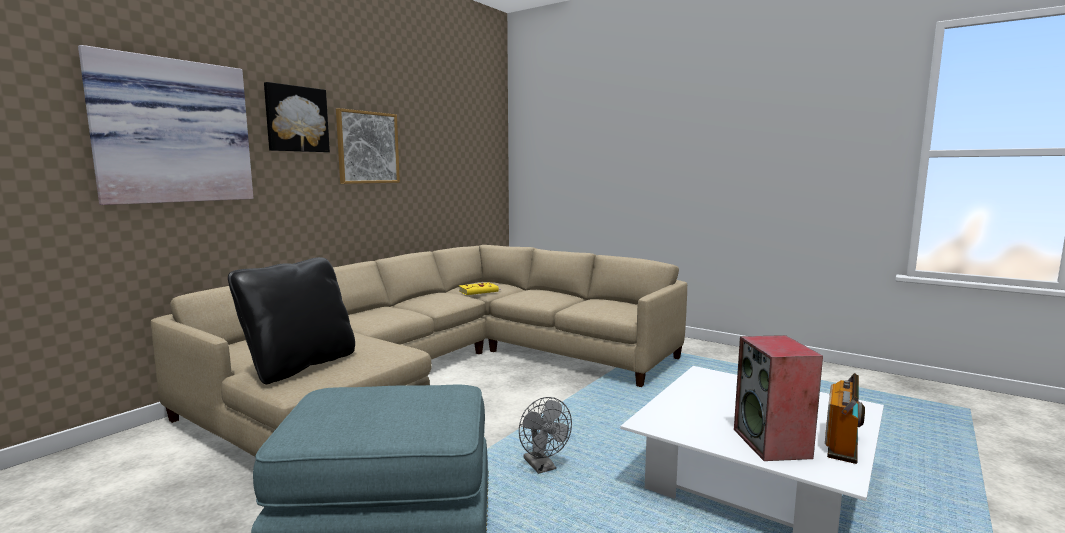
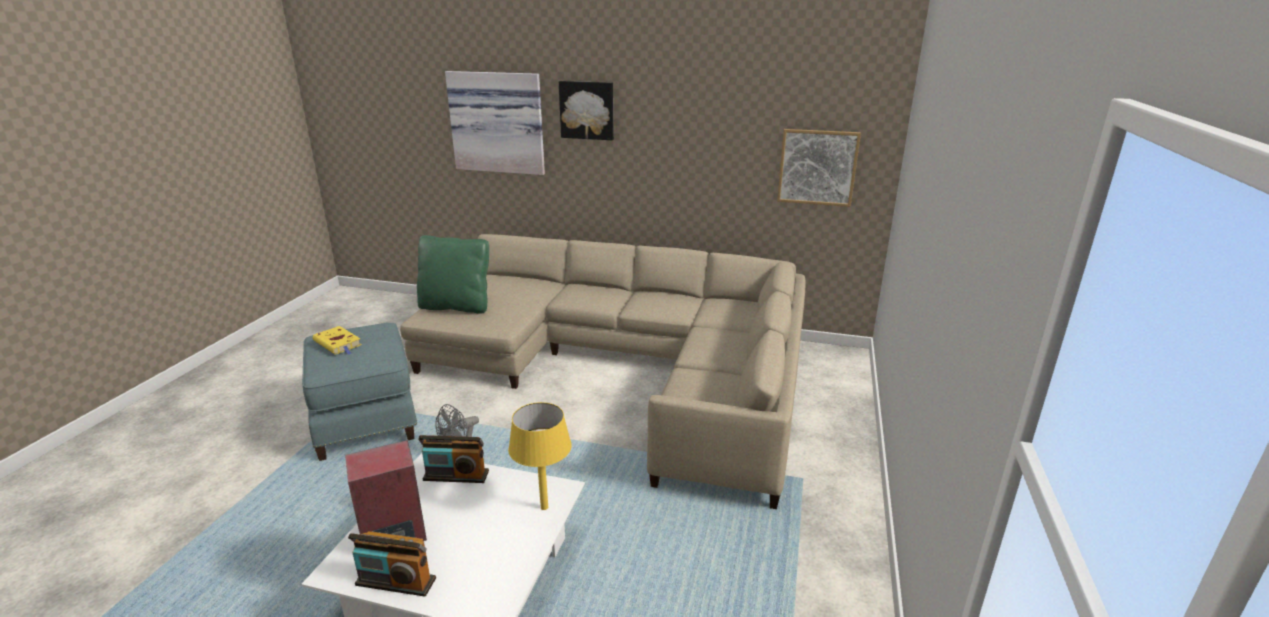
camera: 70 degrees right, 15 degrees up
black pillow [228,257,355,384] -> green pillow [417,235,489,314]
picture [336,108,400,184] -> picture moved to [777,129,861,207]
yellow book [459,282,499,295] -> yellow book moved to [313,326,362,355]
none -> radio [418,435,489,483]
none -> yellow table lamp [508,402,572,510]

